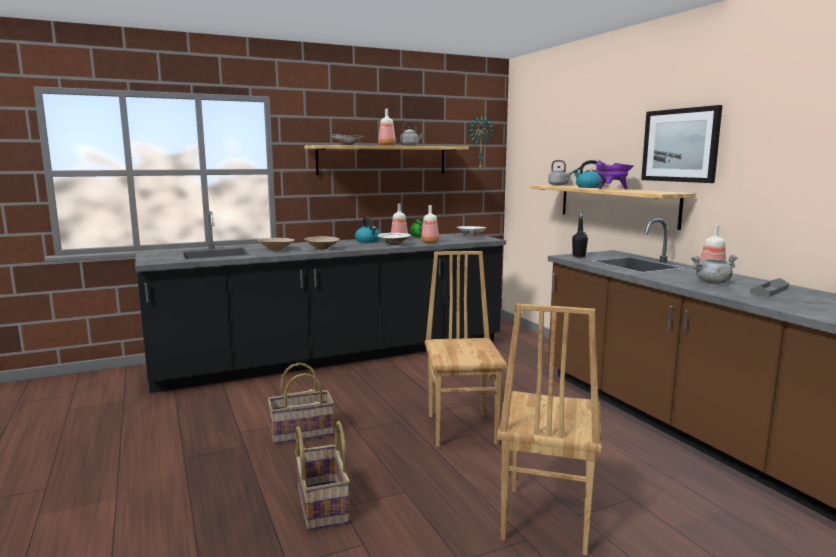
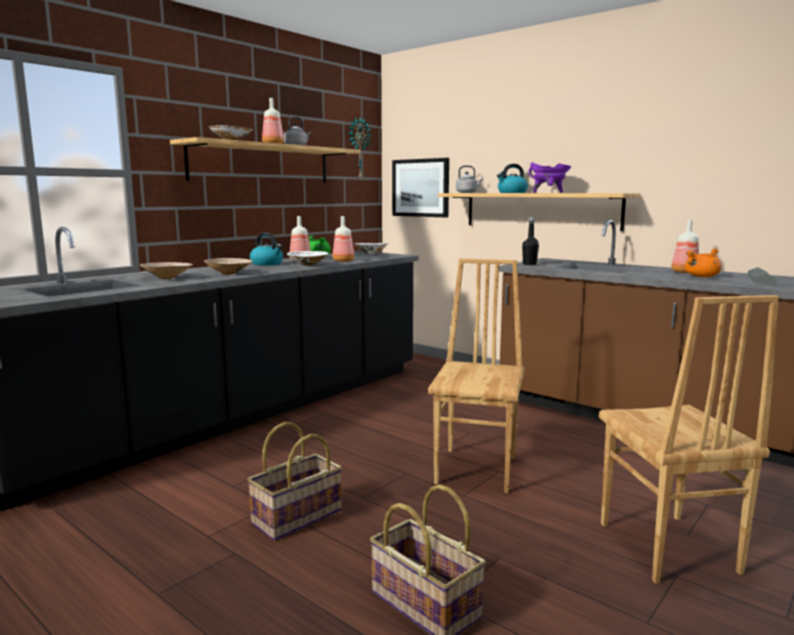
camera: 25 degrees left, 0 degrees up
brown chair [425,251,507,447] -> brown chair turned 45 degrees clockwise [428,259,524,493]
picture [641,105,722,183] -> picture moved to [392,158,449,217]
grey cooking pot [691,255,738,284] -> orange cooking pot [685,248,722,277]

